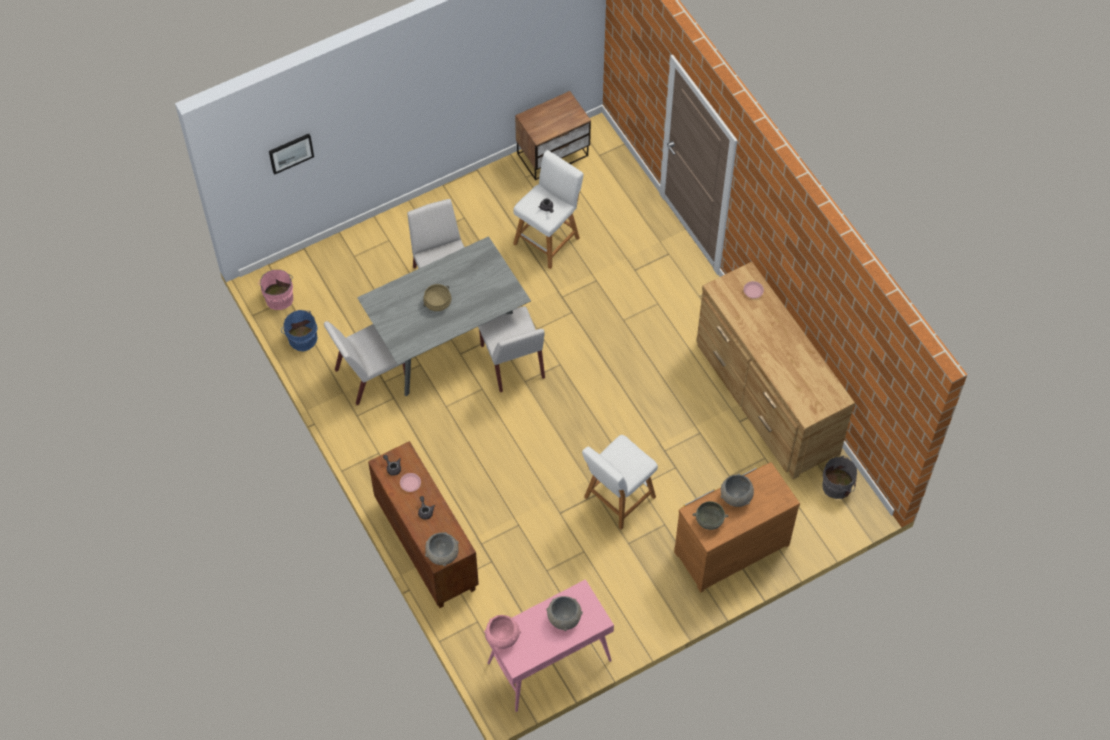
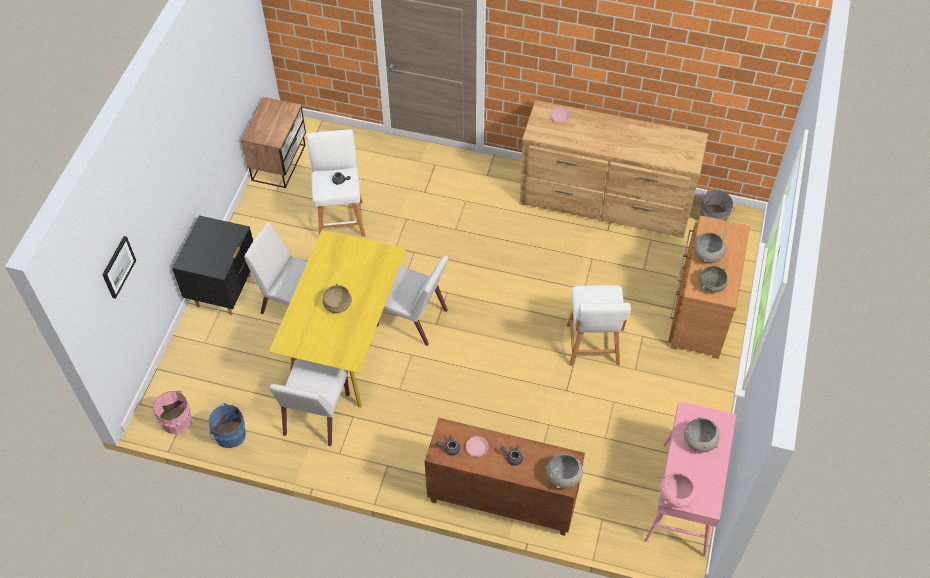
camera: 45 degrees left, 5 degrees down
grey dining table [357,236,531,396] -> yellow dining table [269,230,406,408]
none -> black nightstand [172,215,253,315]

